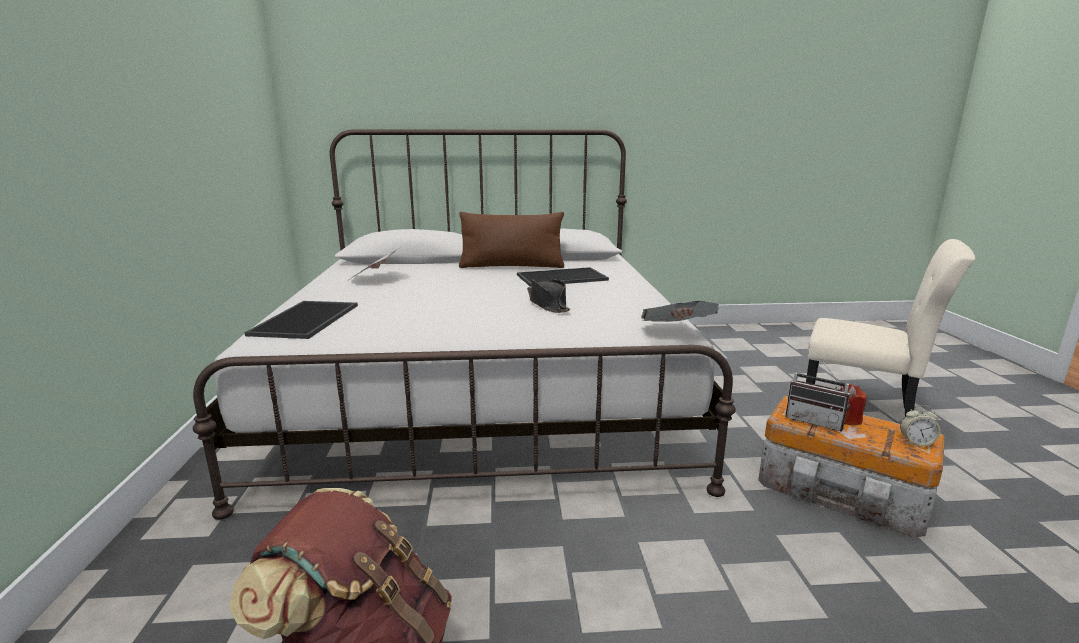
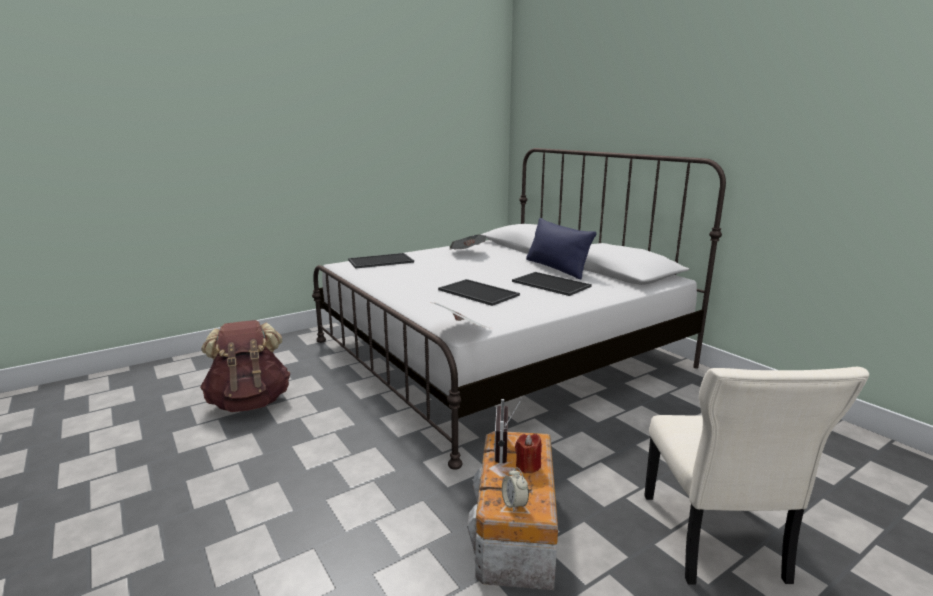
camera: 60 degrees right, 0 degrees up
brown pillow [459,212,564,268] -> blue pillow [526,218,597,279]
black hat [527,279,570,313] -> tray [438,279,520,306]

